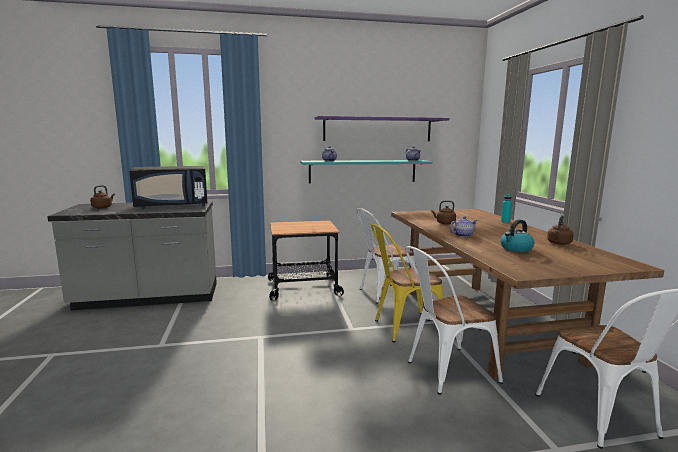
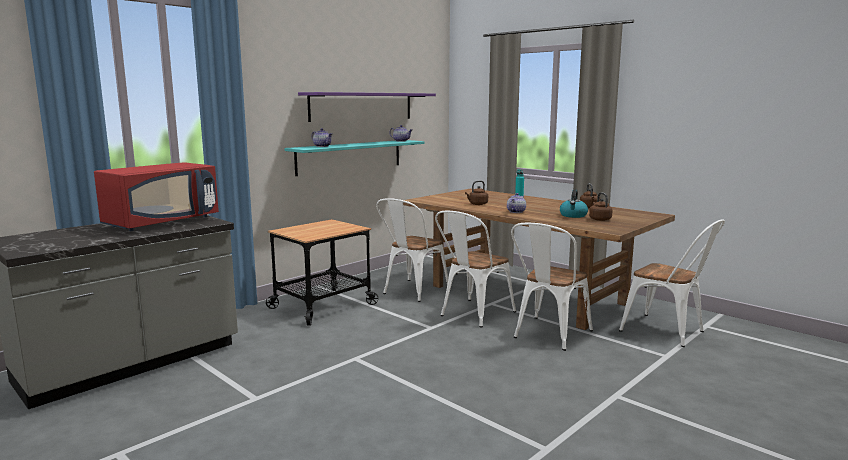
camera: 35 degrees left, 0 degrees up
brown kettle [90,185,115,209] -> brown kettle moved to [589,193,613,221]
black microwave [129,166,208,209] -> red microwave [94,162,219,231]
yellow chair [371,224,444,342] -> white chair [435,211,516,328]

